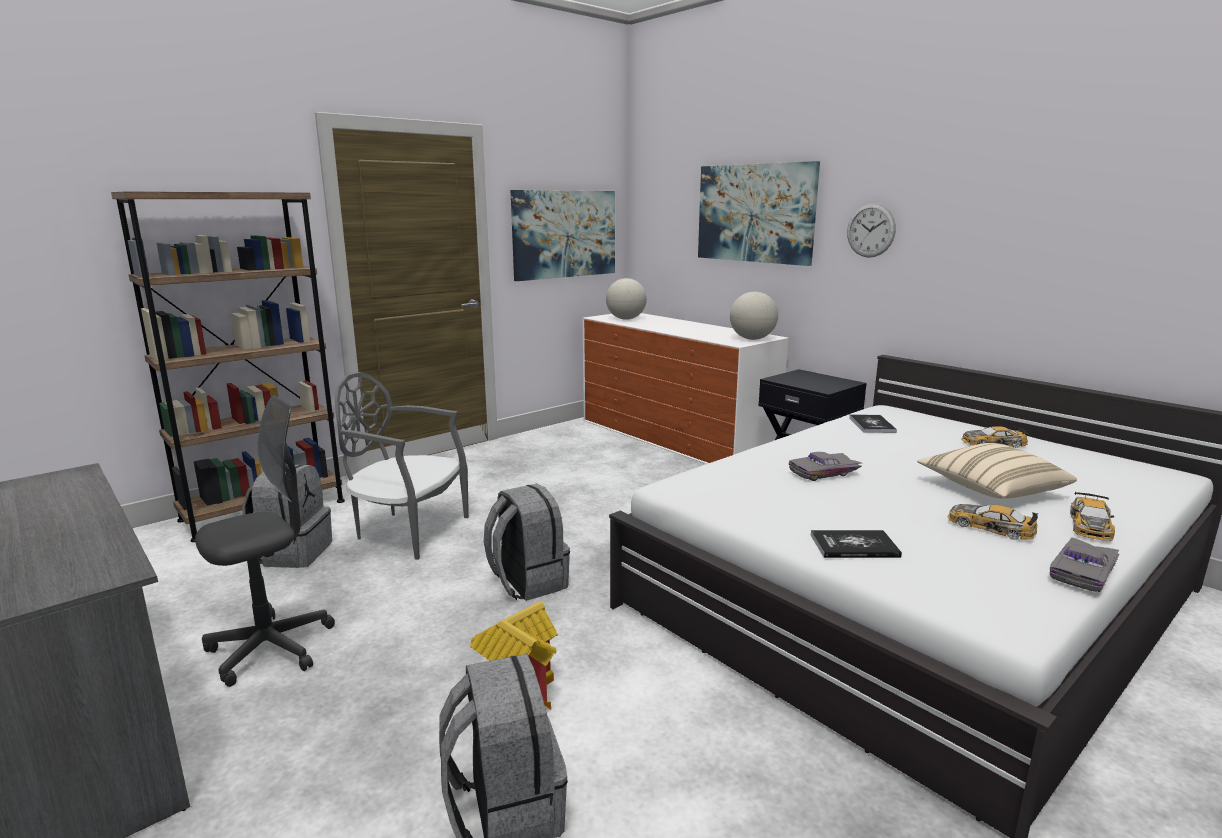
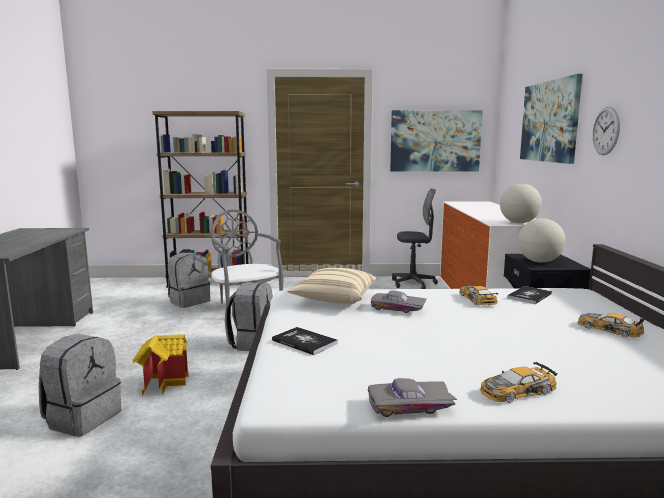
camera: 40 degrees right, 5 degrees down
grey office chair [195,396,335,687] -> grey office chair moved to [392,188,438,289]
globe [606,278,647,320] -> globe moved to [518,218,566,263]
beige pillow [917,443,1077,499] -> beige pillow moved to [287,268,376,304]
toy car [947,504,1038,540] -> toy car moved to [459,286,498,305]

